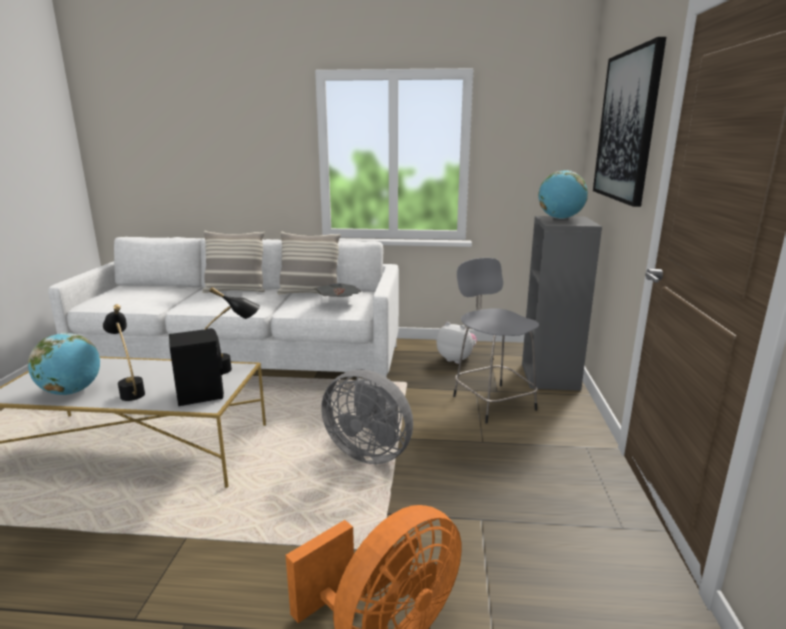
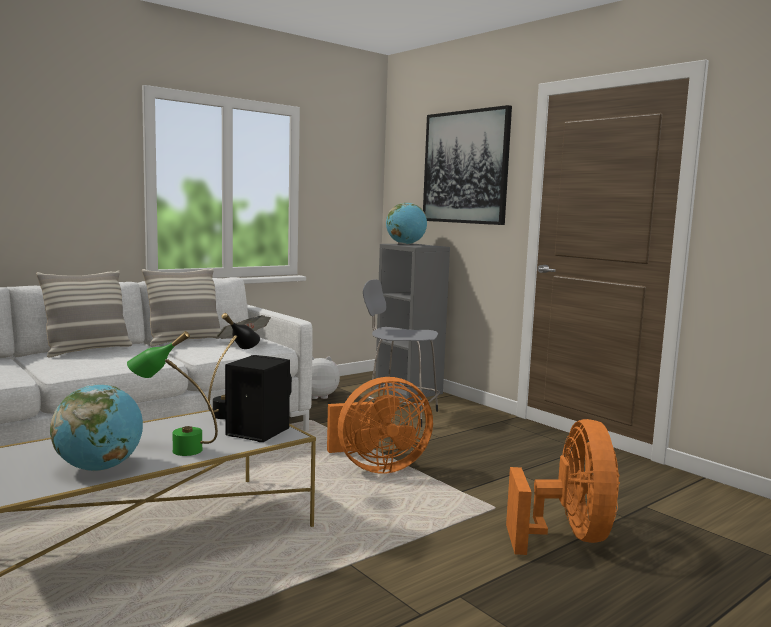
camera: 45 degrees left, 10 degrees down
black table lamp [103,304,145,401] -> green table lamp [127,331,218,456]
grey fan [321,370,413,464] -> orange fan [327,377,433,474]

